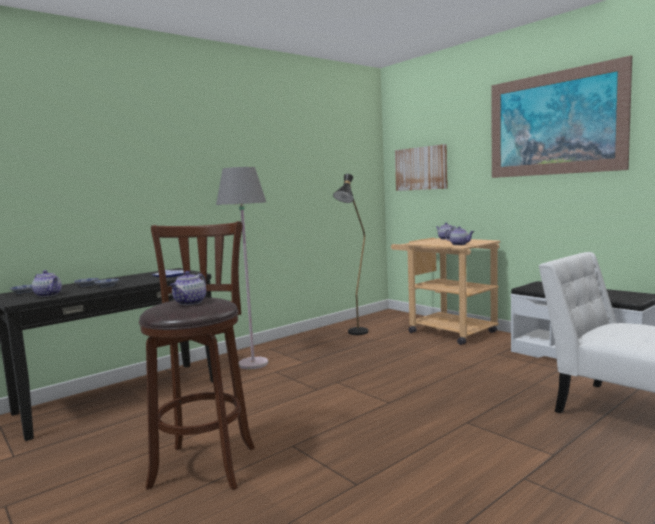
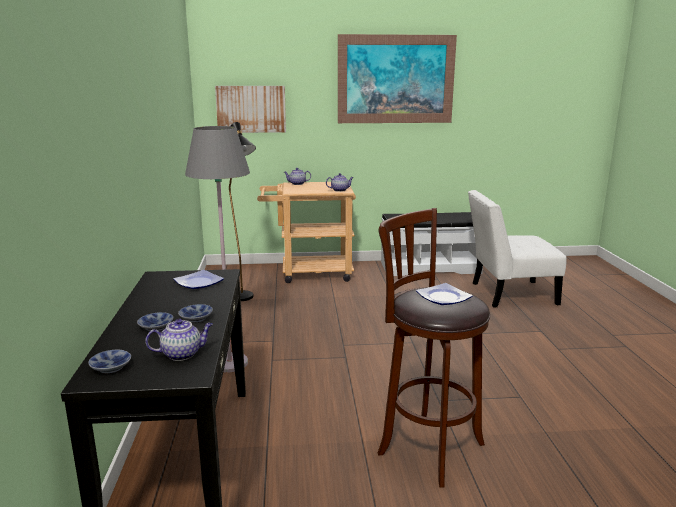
camera: 55 degrees left, 10 degrees up
teapot [170,271,206,305] -> plate [416,283,473,305]

